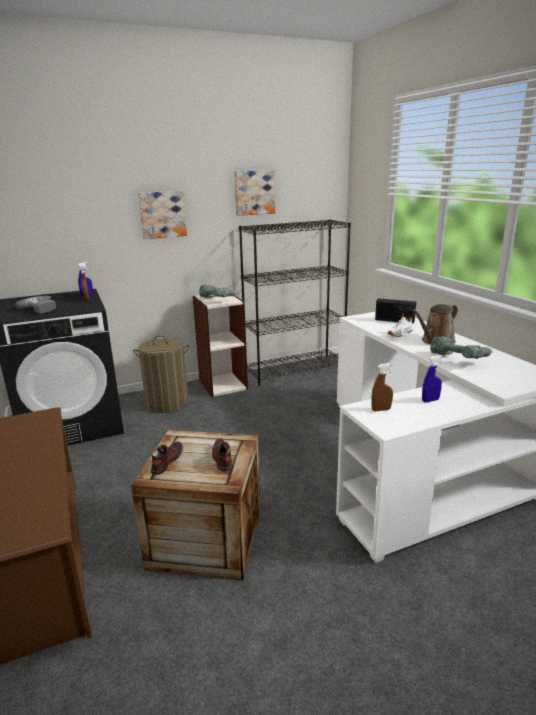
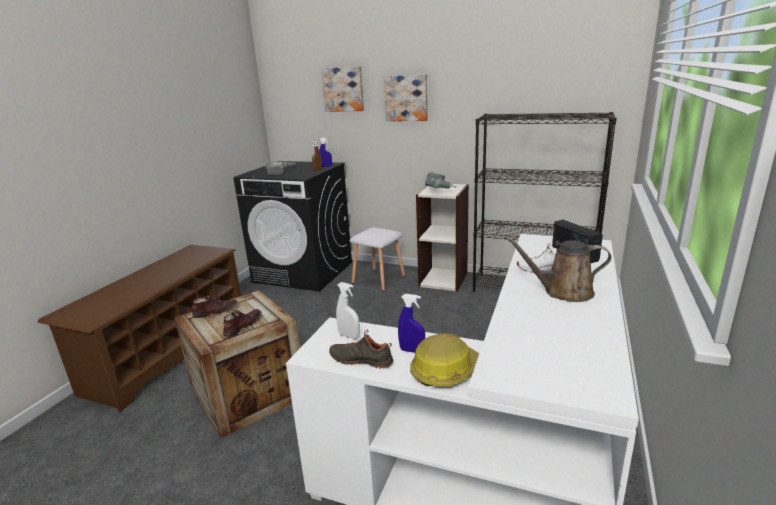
camera: 45 degrees right, 0 degrees up
laundry basket [133,336,189,413] -> white stool [350,227,405,291]
picture [234,170,275,216] -> picture moved to [321,66,364,112]
brown spray bottle [371,363,393,411] -> white spray bottle [336,282,360,339]
power drill [430,336,493,359] -> none
none -> black shoe [329,329,393,369]
none -> hard hat [410,333,479,387]

